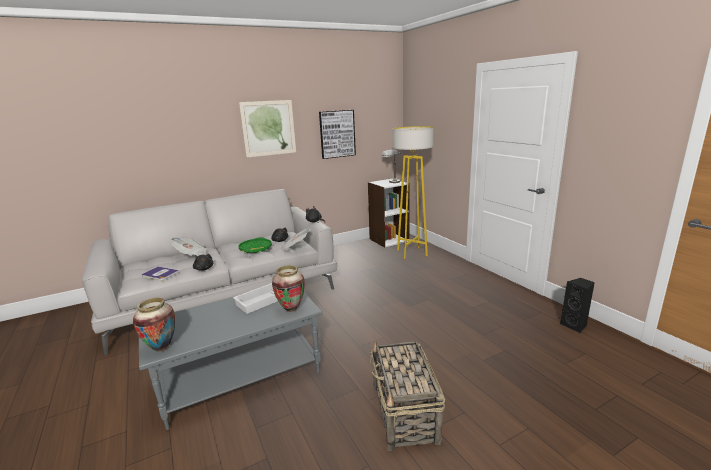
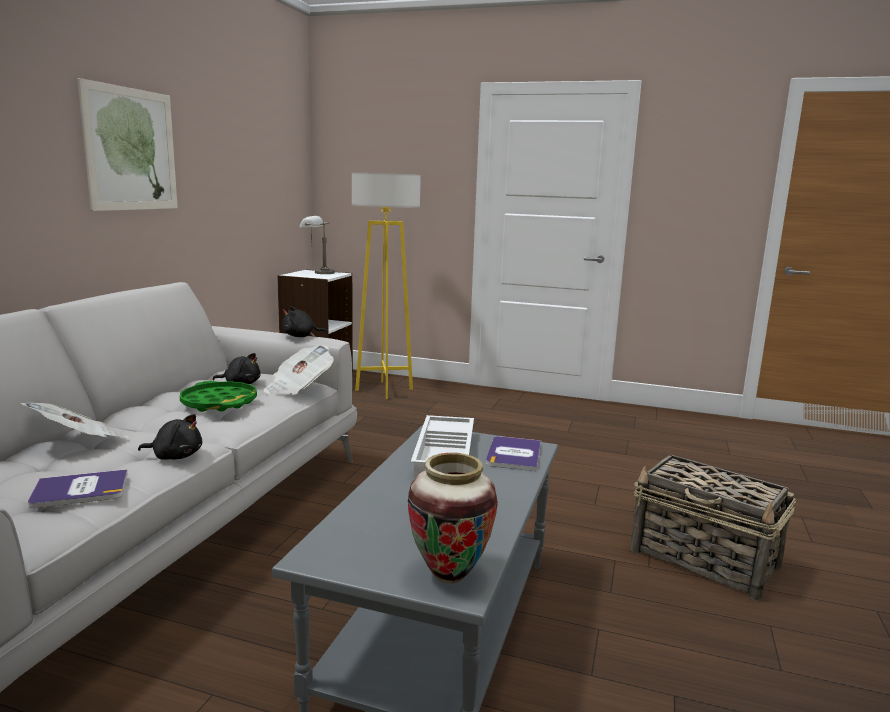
camera: 45 degrees left, 5 degrees down
vase [272,265,305,312] -> book [486,436,541,471]
picture [319,110,356,159] -> none
black speaker [560,278,595,333] -> none

